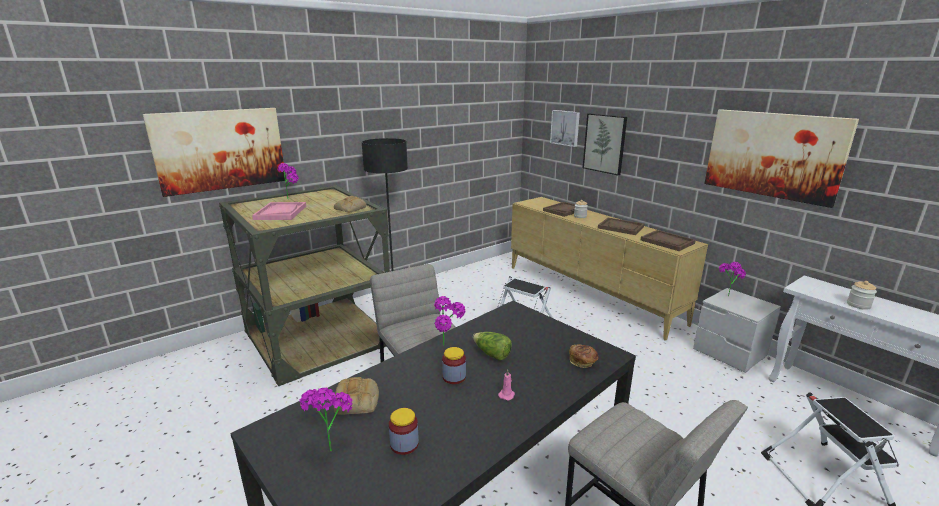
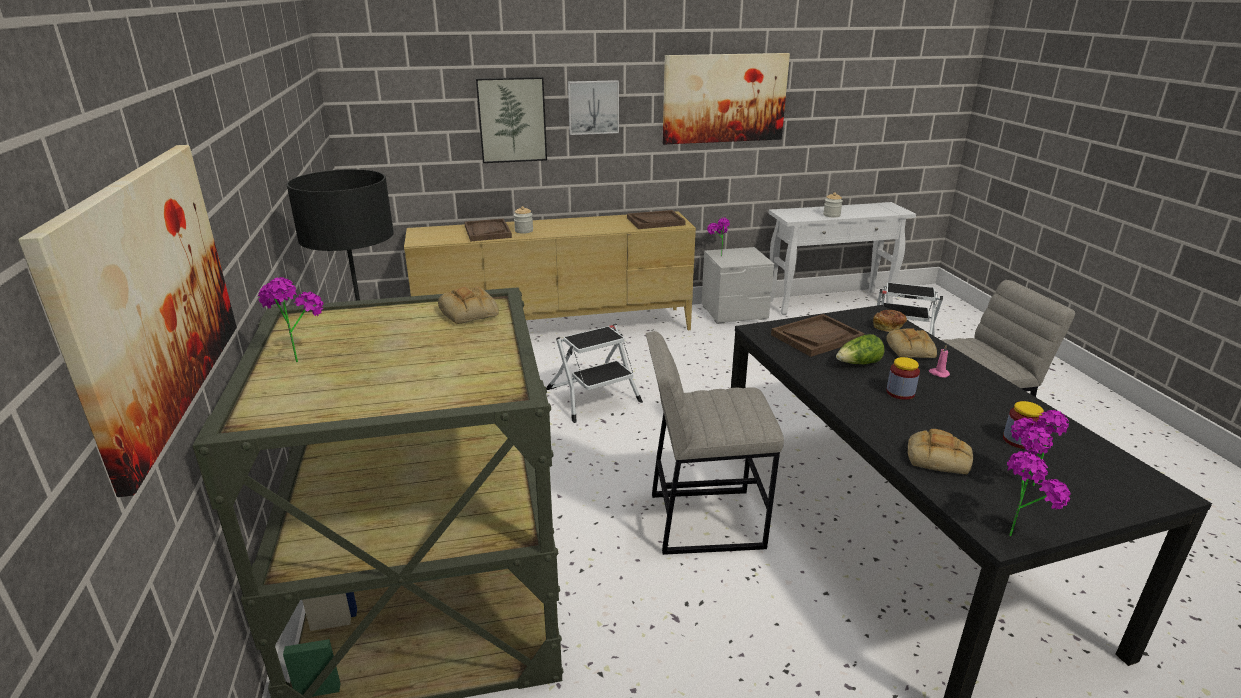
camera: 65 degrees left, 5 degrees up
pink tray [252,202,306,220] -> none
potted plant [434,296,466,346] -> potted plant moved to [1007,451,1071,536]
picture [550,110,580,147] -> picture moved to [568,80,619,135]
brown tray [598,218,644,235] -> brown tray moved to [771,314,864,357]
none -> bread [886,328,937,358]

